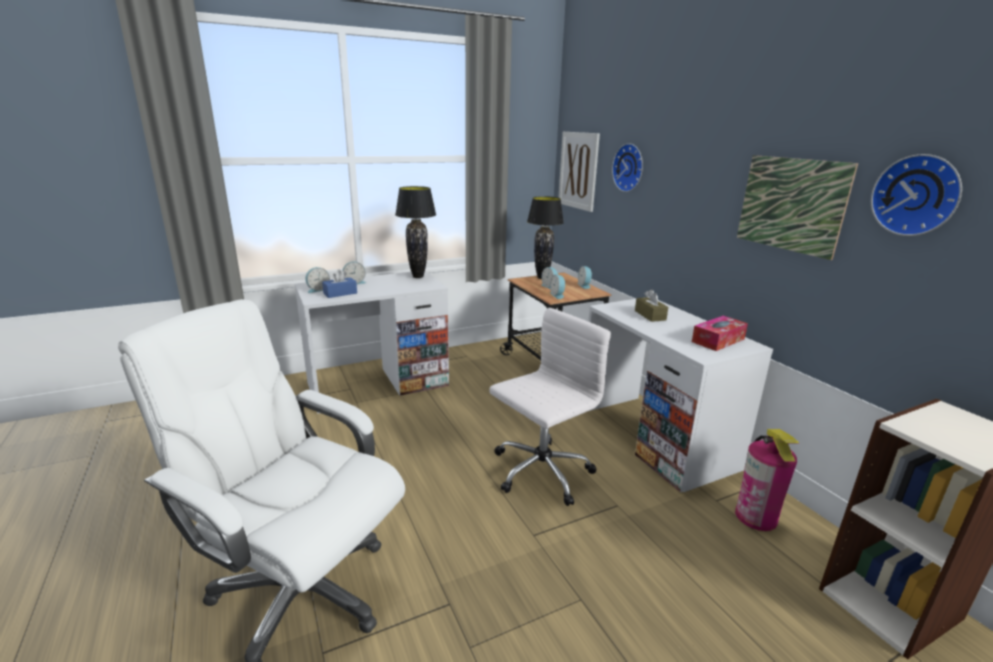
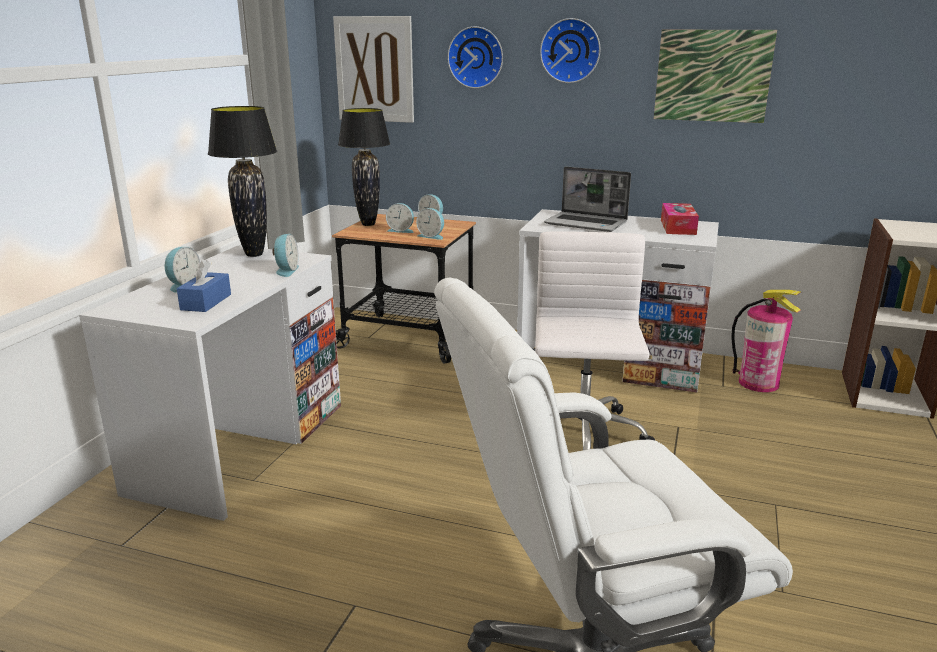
camera: 45 degrees left, 0 degrees up
alarm clock [306,267,330,293] -> alarm clock moved to [273,234,299,277]
brown tissue box [635,289,668,322] -> laptop [544,167,631,232]
wall clock [871,154,962,236] -> wall clock moved to [540,18,600,83]

